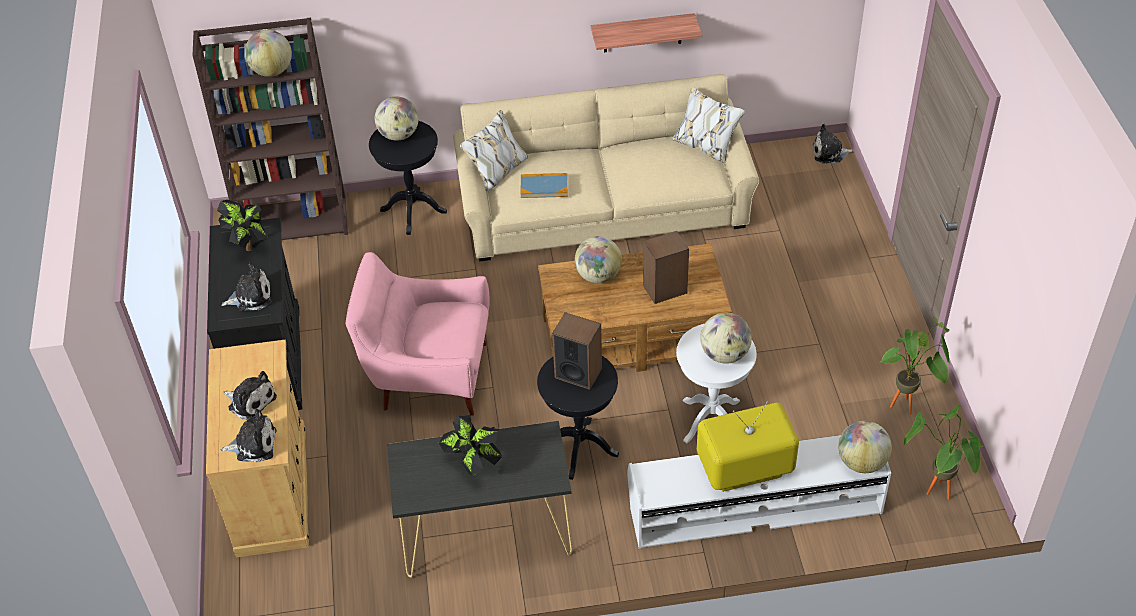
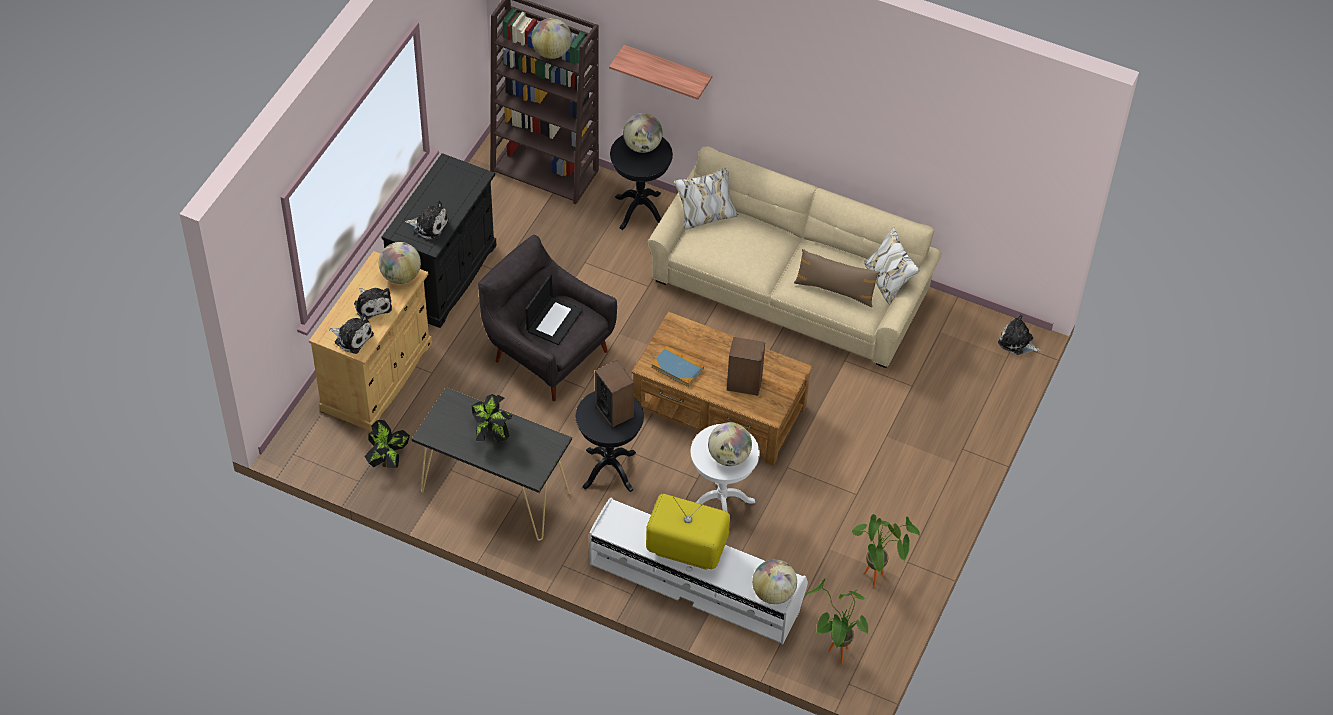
camera: 30 degrees right, 5 degrees up
potted plant [217,200,268,251] -> potted plant moved to [364,420,410,468]
pink armchair [345,252,490,416] -> grey armchair [478,235,617,401]
book [520,173,568,198] -> book moved to [651,346,704,387]
globe [575,236,622,283] -> globe moved to [379,242,421,284]
shelf [591,13,702,52] -> shelf moved to [609,45,712,100]
none -> laptop [526,274,583,345]
none -> brown pillow [794,249,880,307]

